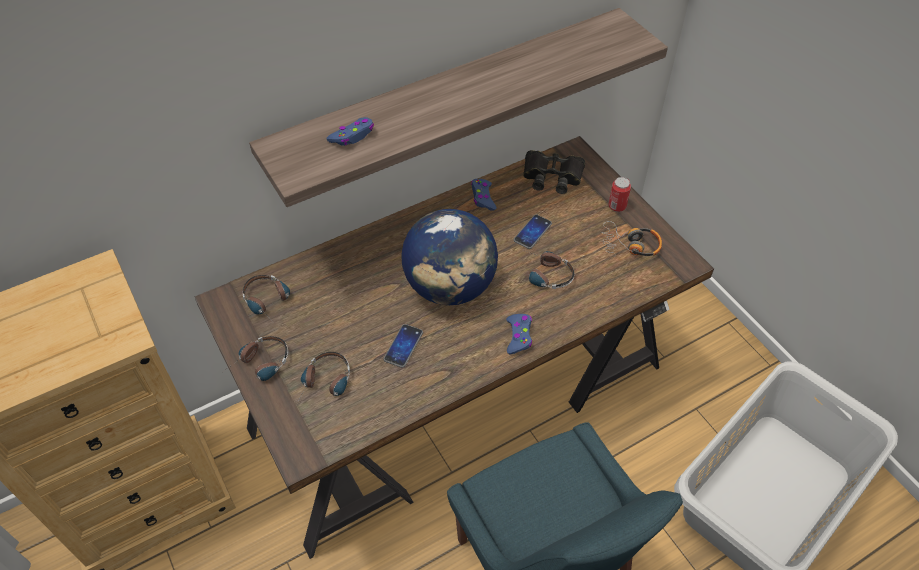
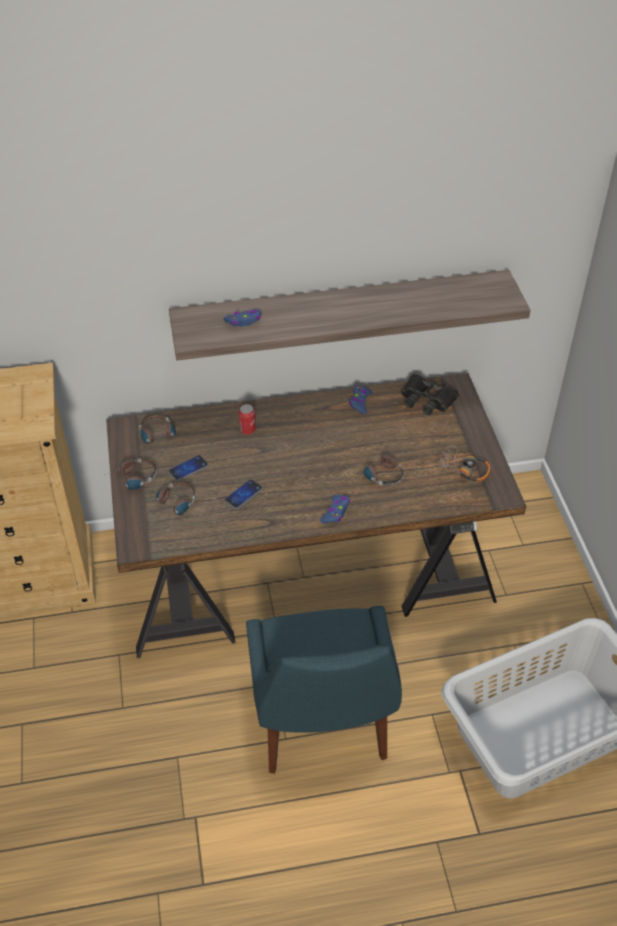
camera: 20 degrees right, 5 degrees down
globe [401,209,498,305] -> none
phone [513,215,552,249] -> phone moved to [168,455,209,482]
can [608,177,631,212] -> can moved to [239,404,256,435]

